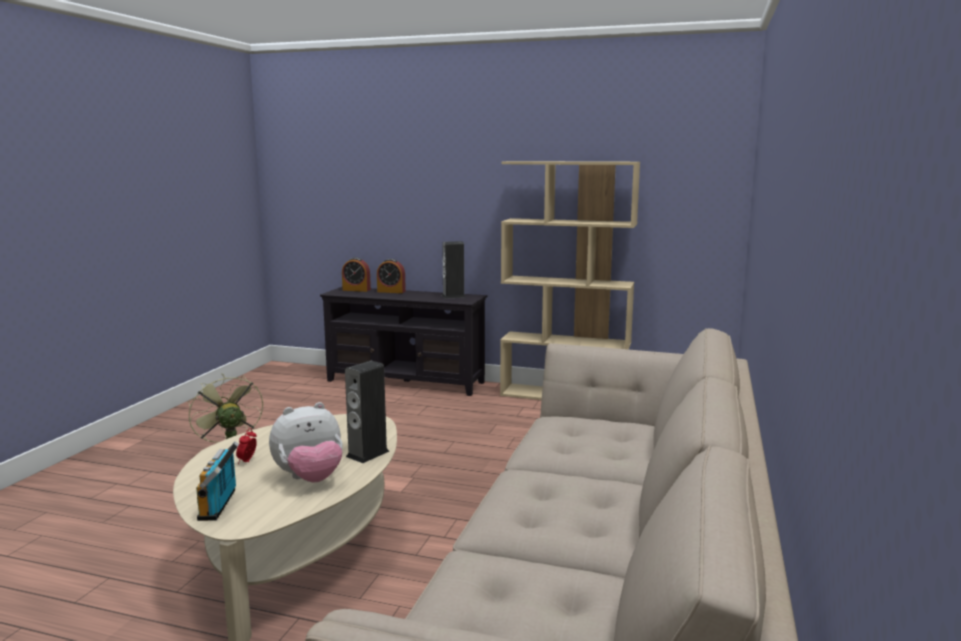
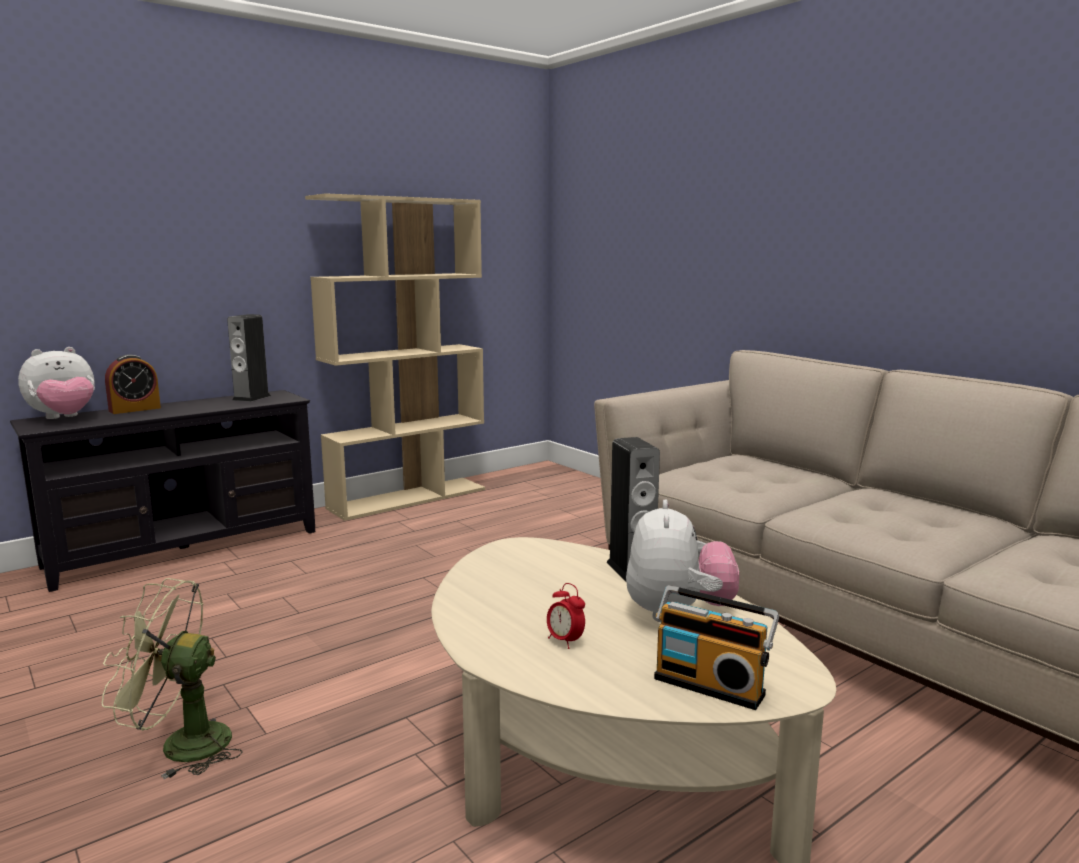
camera: 55 degrees left, 0 degrees up
alarm clock [342,257,371,292] -> plush toy [18,347,95,419]

